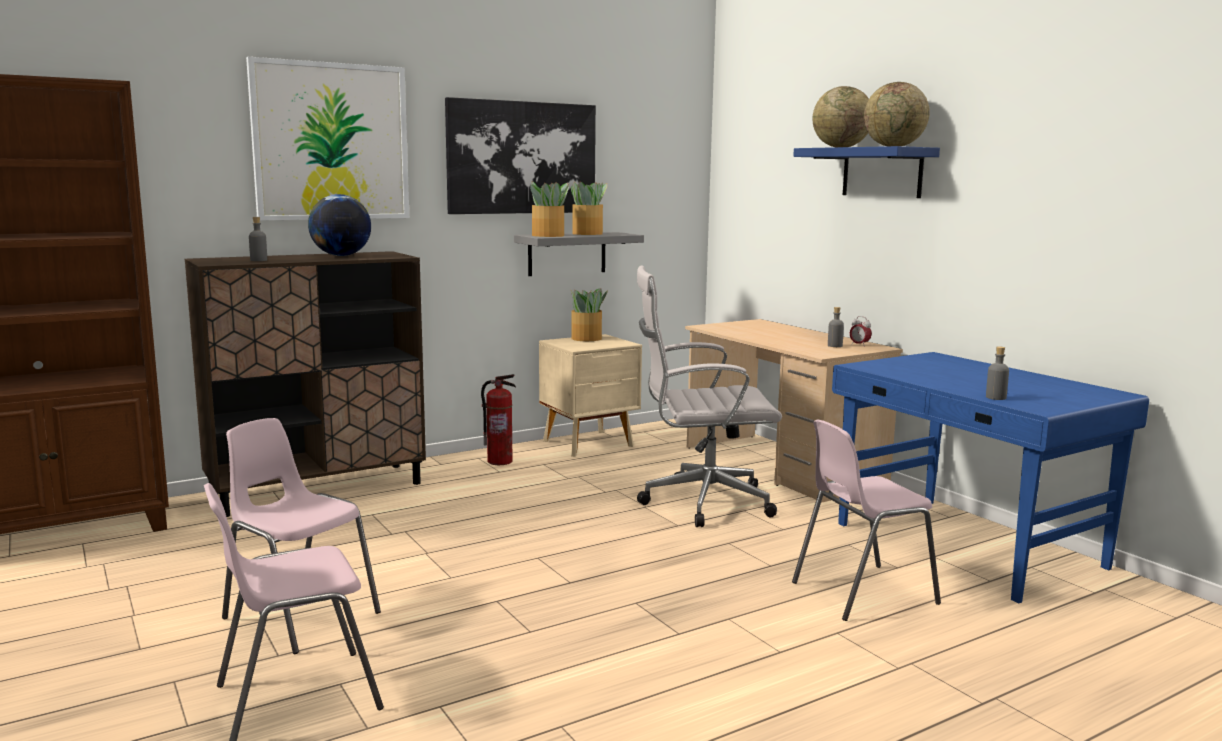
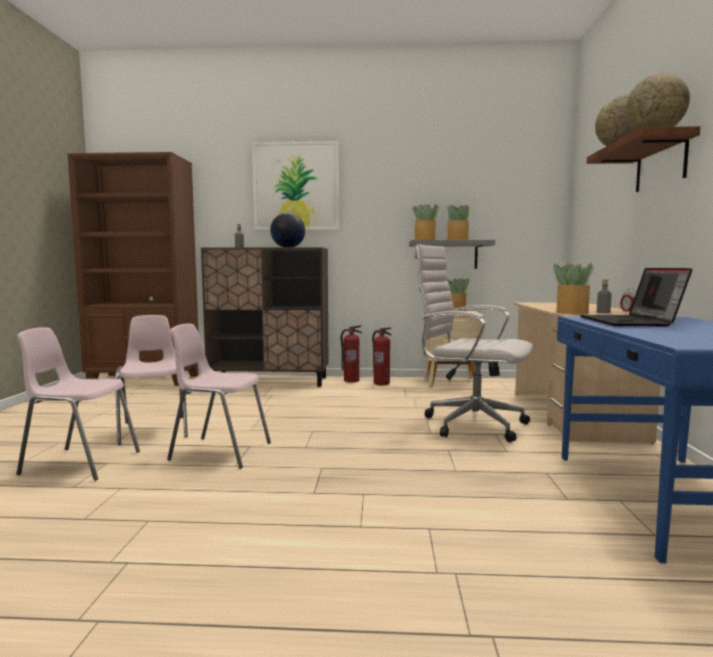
camera: 35 degrees right, 5 degrees down
picture [445,97,596,214] -> none
pink chair [792,419,941,621] -> pink chair moved to [167,324,271,469]
blue shelf [793,146,940,198] -> brown shelf [587,126,700,192]
grey bottle [986,347,1009,400] -> none
none -> fire extinguisher [340,325,362,383]
none -> potted plant [553,263,594,314]
none -> laptop [580,268,692,327]

